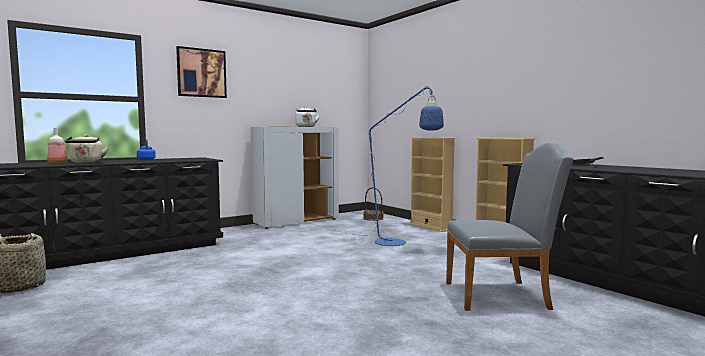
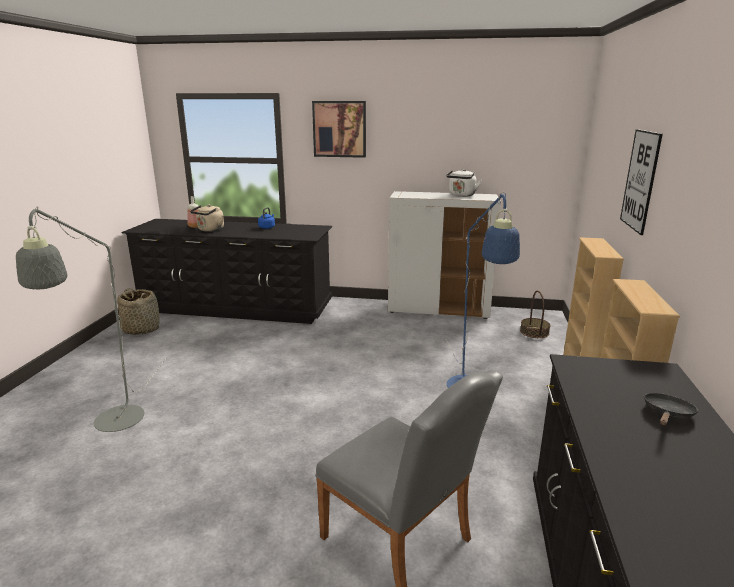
camera: 45 degrees right, 15 degrees up
none -> grey floor lamp [16,206,165,432]
none -> picture [620,129,663,235]

